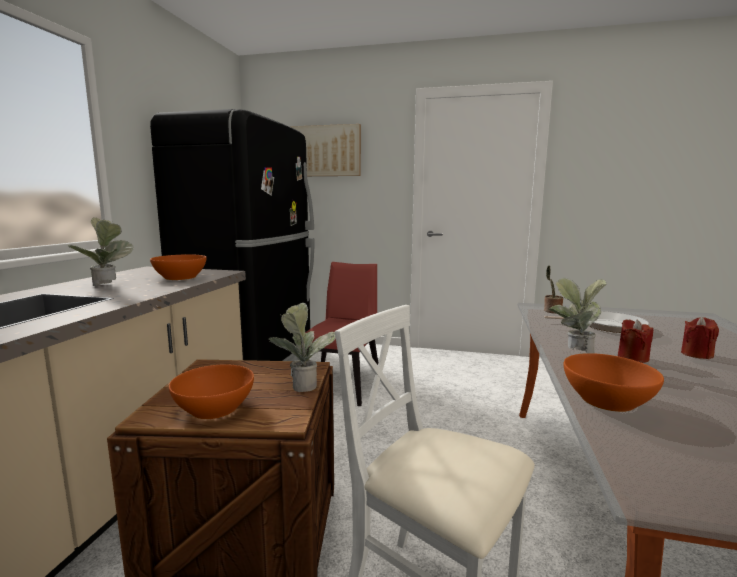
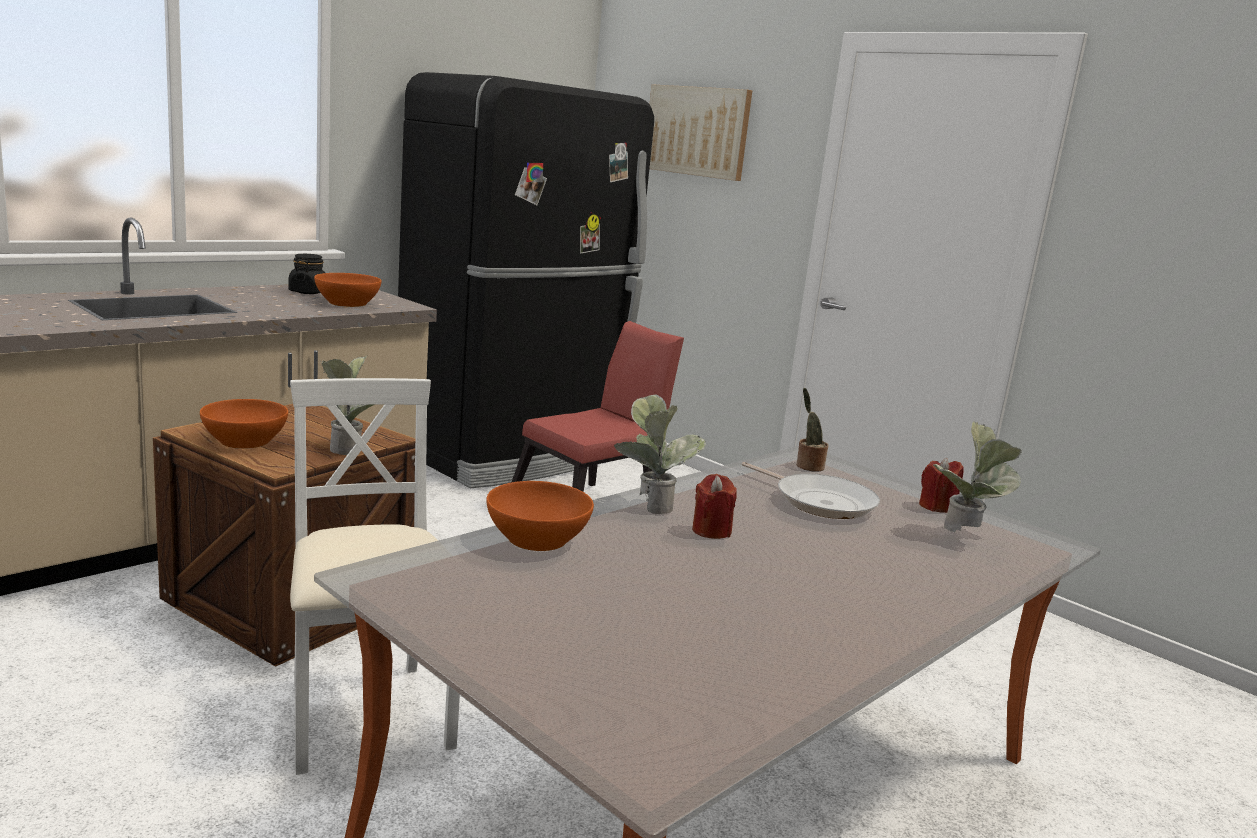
camera: 30 degrees right, 5 degrees up
potted plant [68,217,134,286] -> potted plant moved to [933,421,1022,532]
red candle [681,316,719,359] -> red candle moved to [919,458,964,513]
none -> black jar [288,254,325,294]

